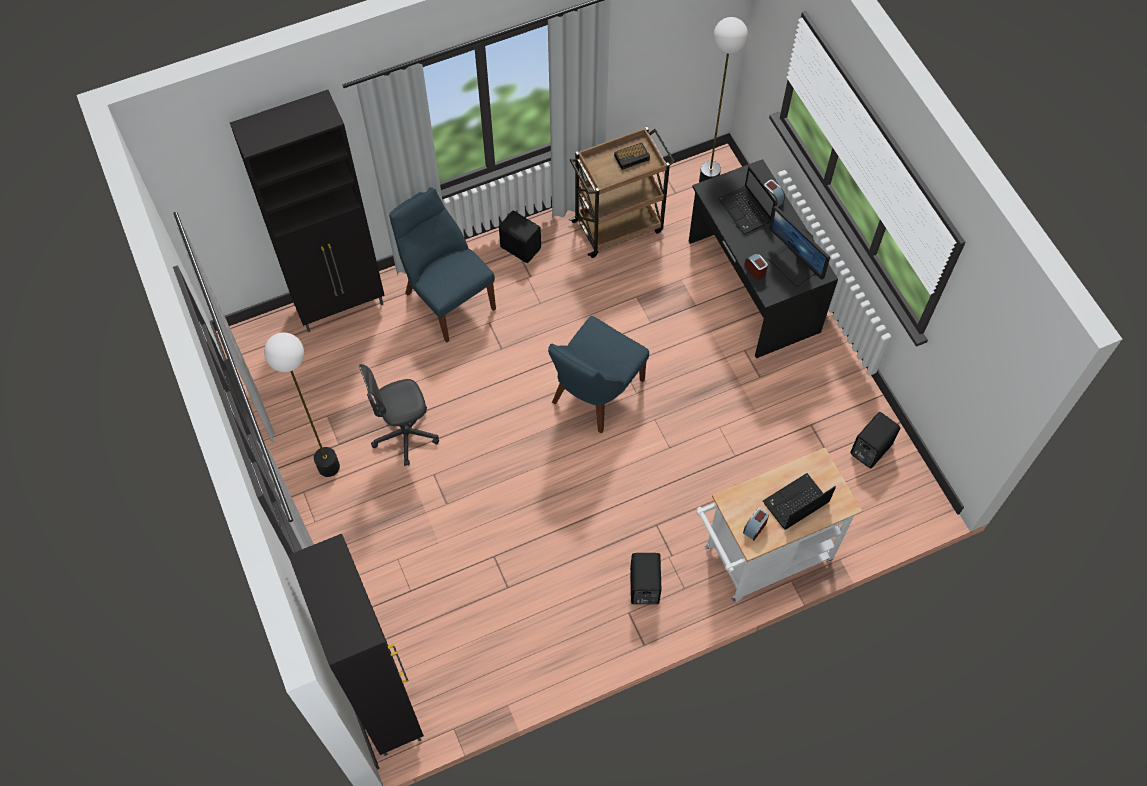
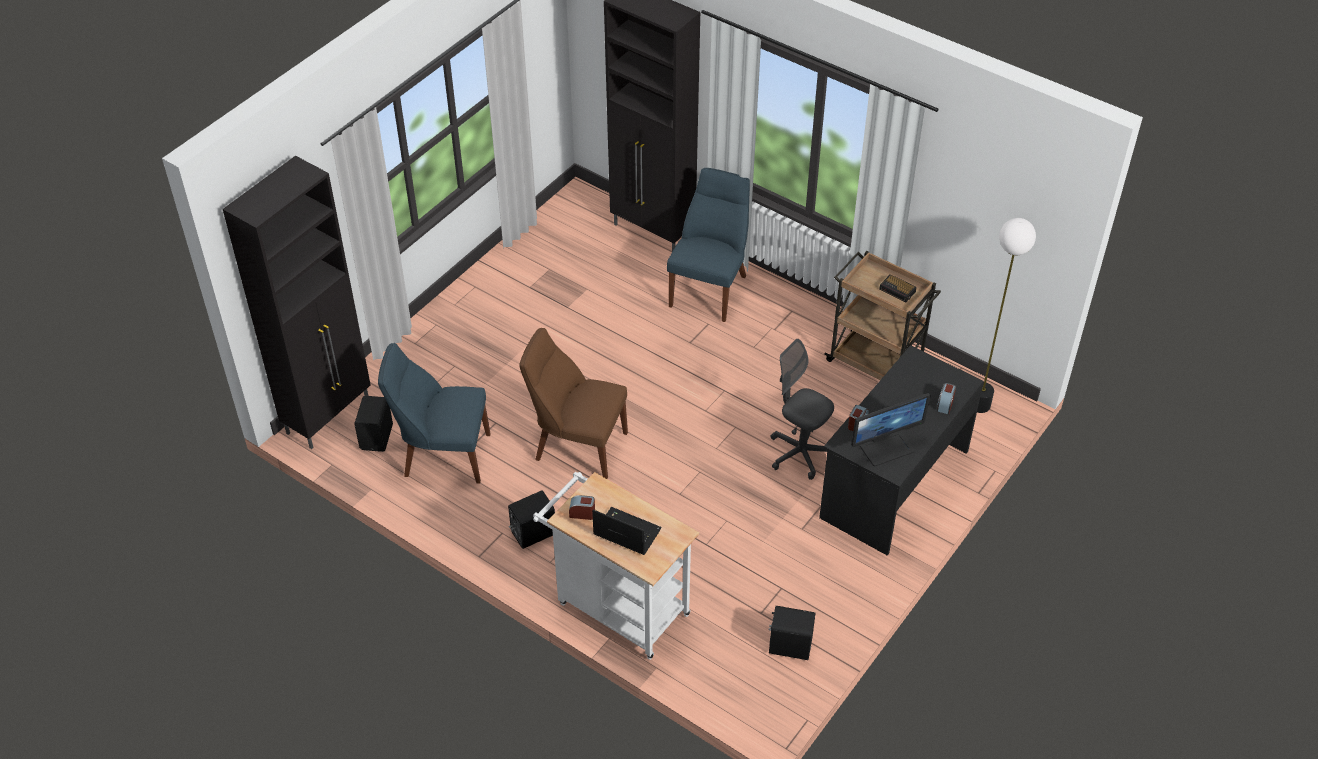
camera: 60 degrees right, 15 degrees down
floor lamp [264,332,340,477] -> none
grey office chair [359,364,439,466] -> grey office chair moved to [771,339,834,480]
black speaker [499,210,541,263] -> black speaker moved to [354,396,393,452]
blue chair [548,316,649,433] -> blue chair moved to [378,343,491,484]
laptop [718,166,776,234] -> none
monitor [767,206,830,287] -> monitor turned 135 degrees counterclockwise [851,393,931,466]
none -> brown chair [519,328,628,479]

